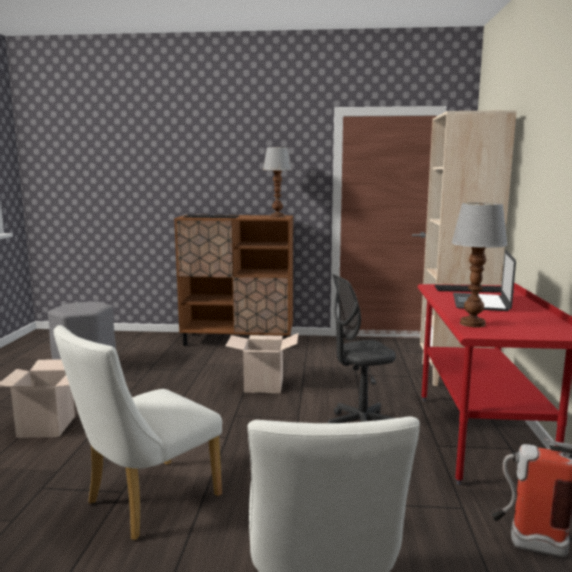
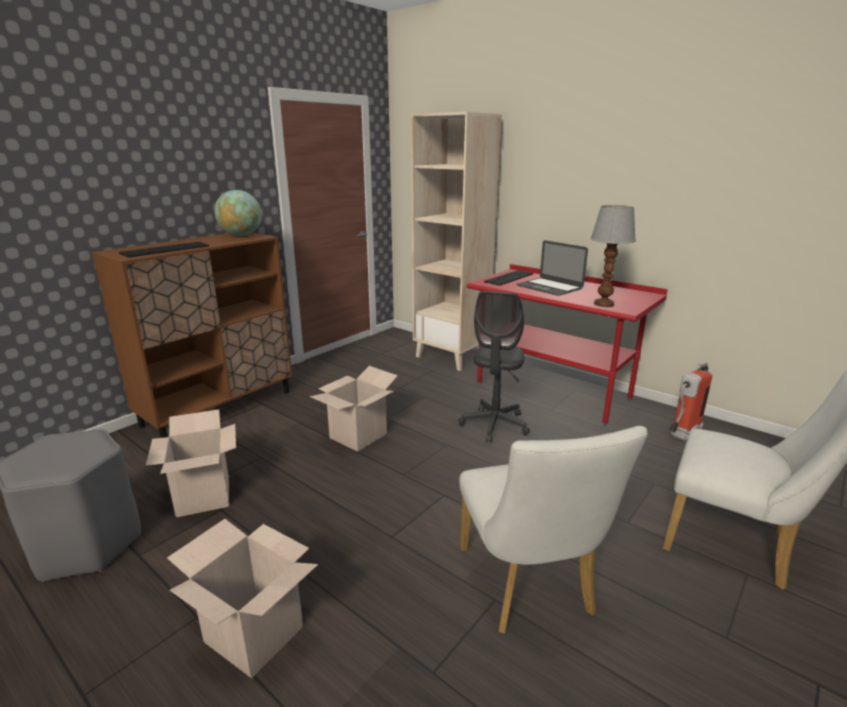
camera: 55 degrees left, 10 degrees up
table lamp [263,147,292,217] -> globe [214,190,262,236]
none -> cardboard box [146,409,236,517]

